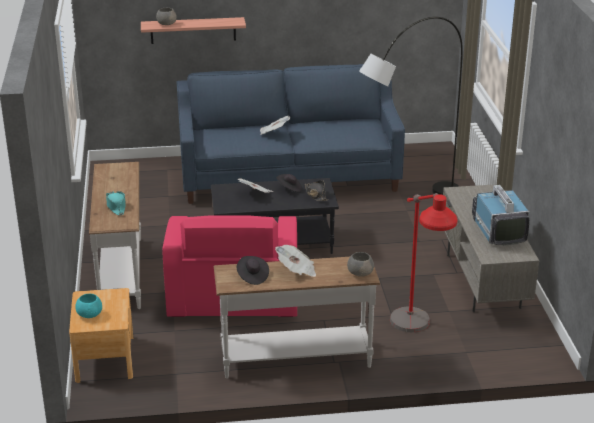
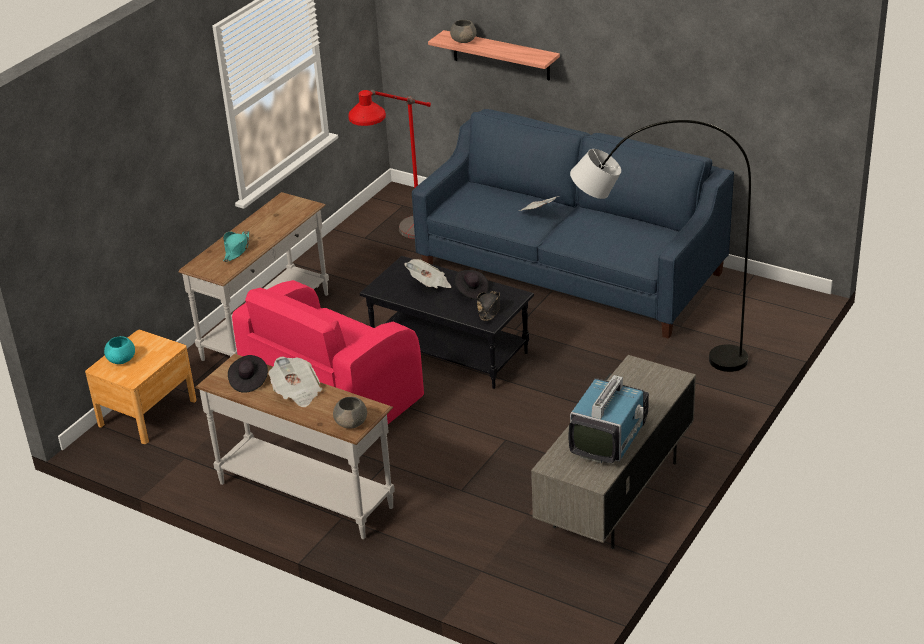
camera: 40 degrees right, 5 degrees up
red floor lamp [390,193,457,332] -> red floor lamp moved to [348,90,431,239]

